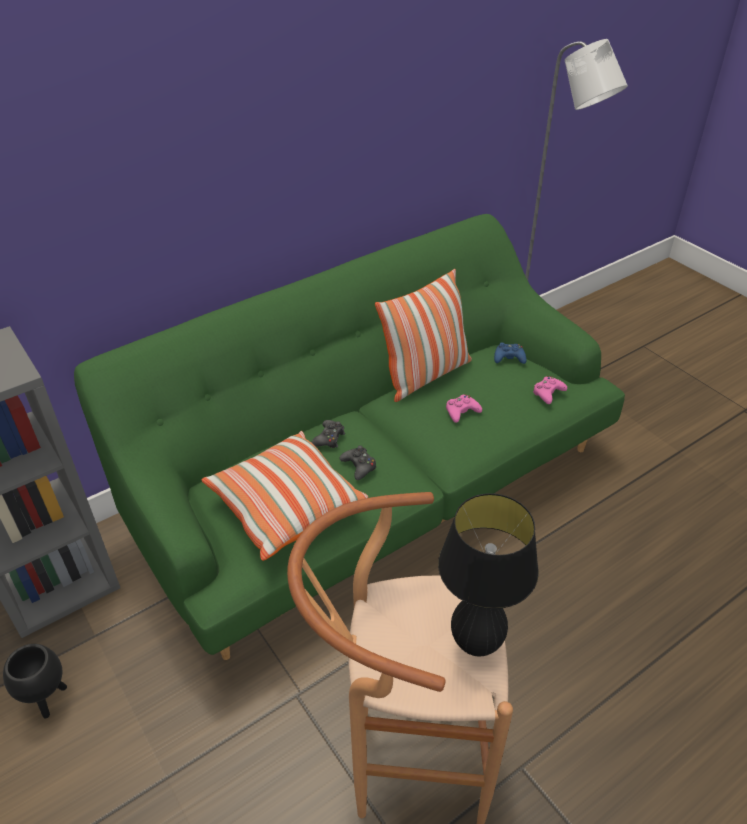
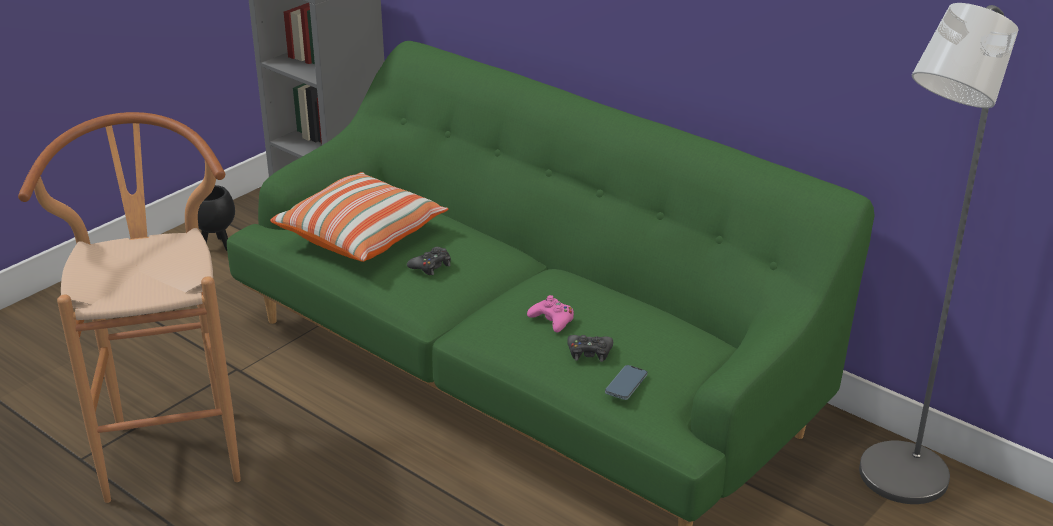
camera: 75 degrees right, 10 degrees down
black game controller [311,420,345,448] -> black game controller moved to [567,335,613,362]
pillow [375,269,472,402] -> none
black table lamp [438,493,539,656] -> none
blue game controller [494,342,527,364] -> none
pink game controller [533,376,567,404] -> phone [605,365,648,400]

